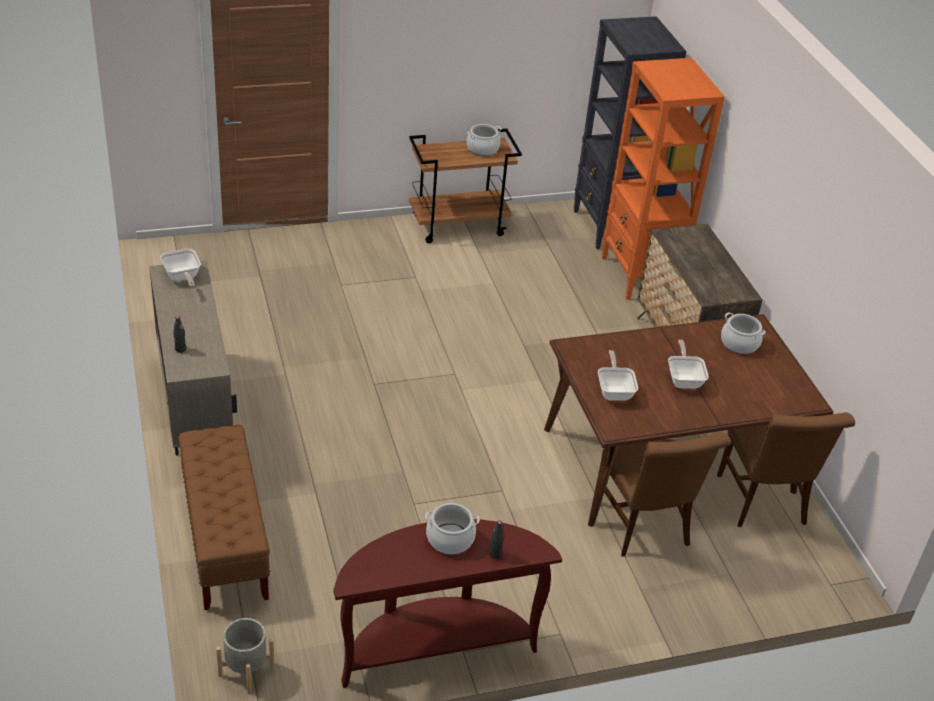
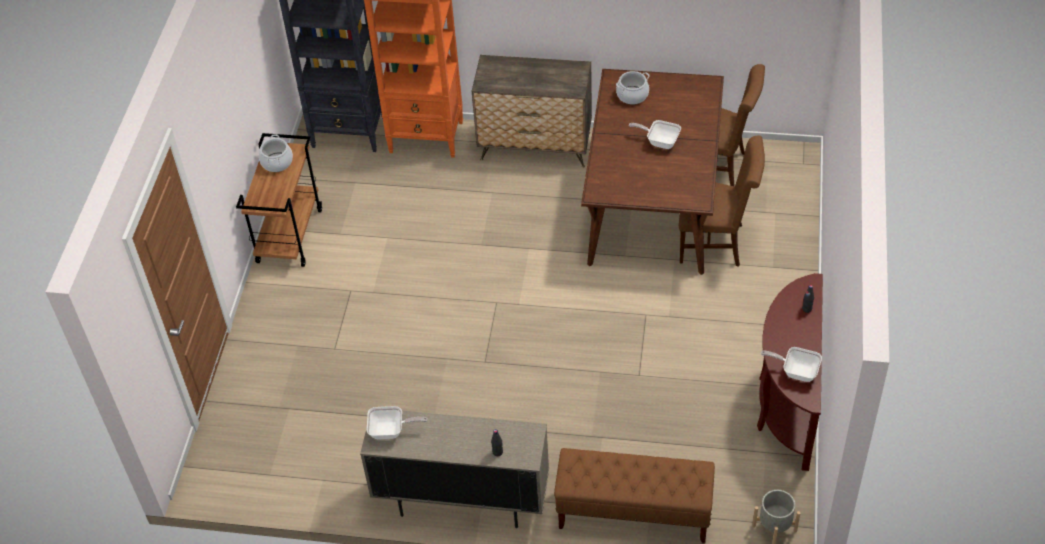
camera: 60 degrees left, 10 degrees up
cooking pot [425,503,480,554] -> none
frying pan [598,350,638,401] -> frying pan moved to [761,347,822,382]

